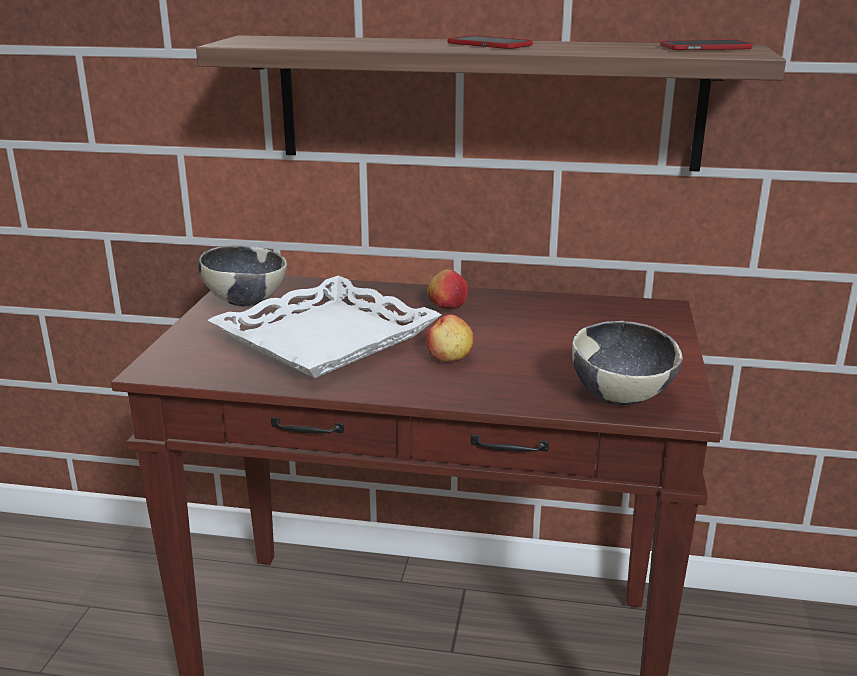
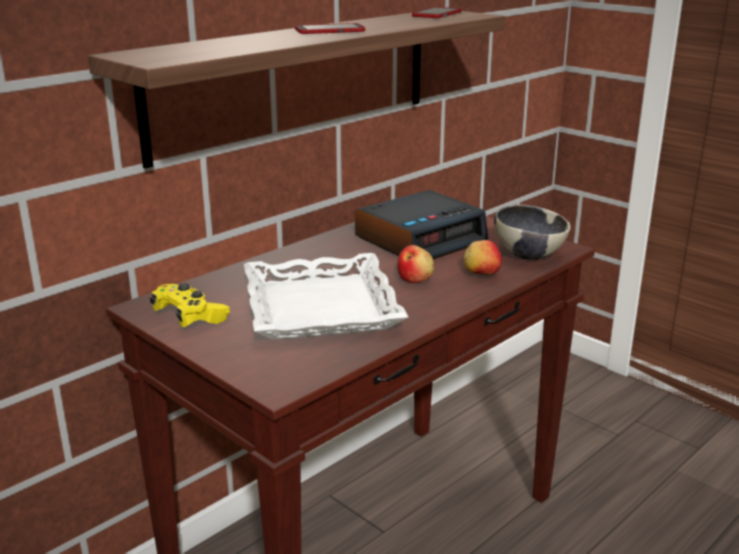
camera: 55 degrees left, 0 degrees up
bowl [198,245,287,307] -> yellow game controller [150,284,230,327]
apple [427,269,468,309] -> apple moved to [464,240,502,275]
none -> alarm clock [355,190,488,259]

